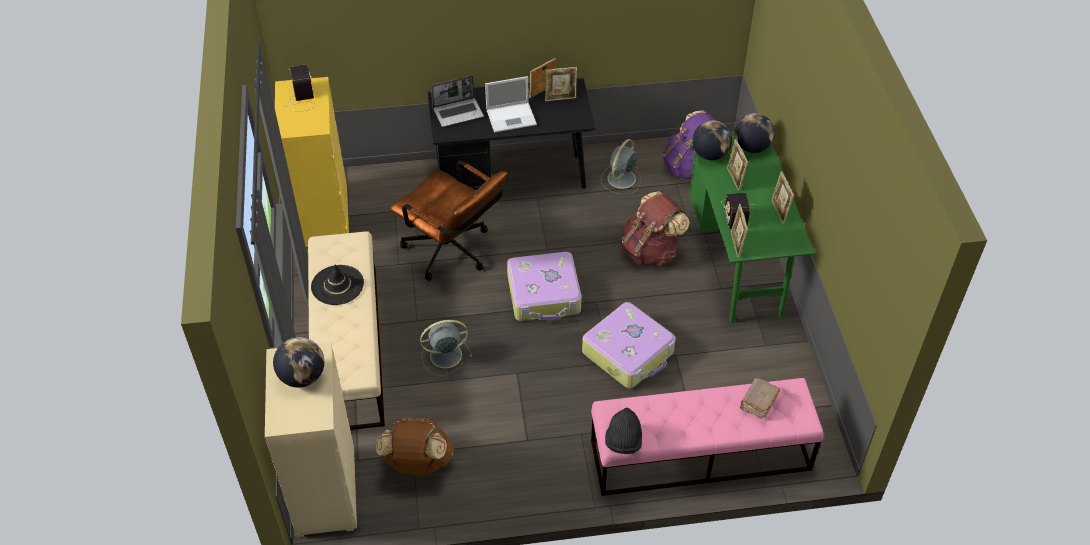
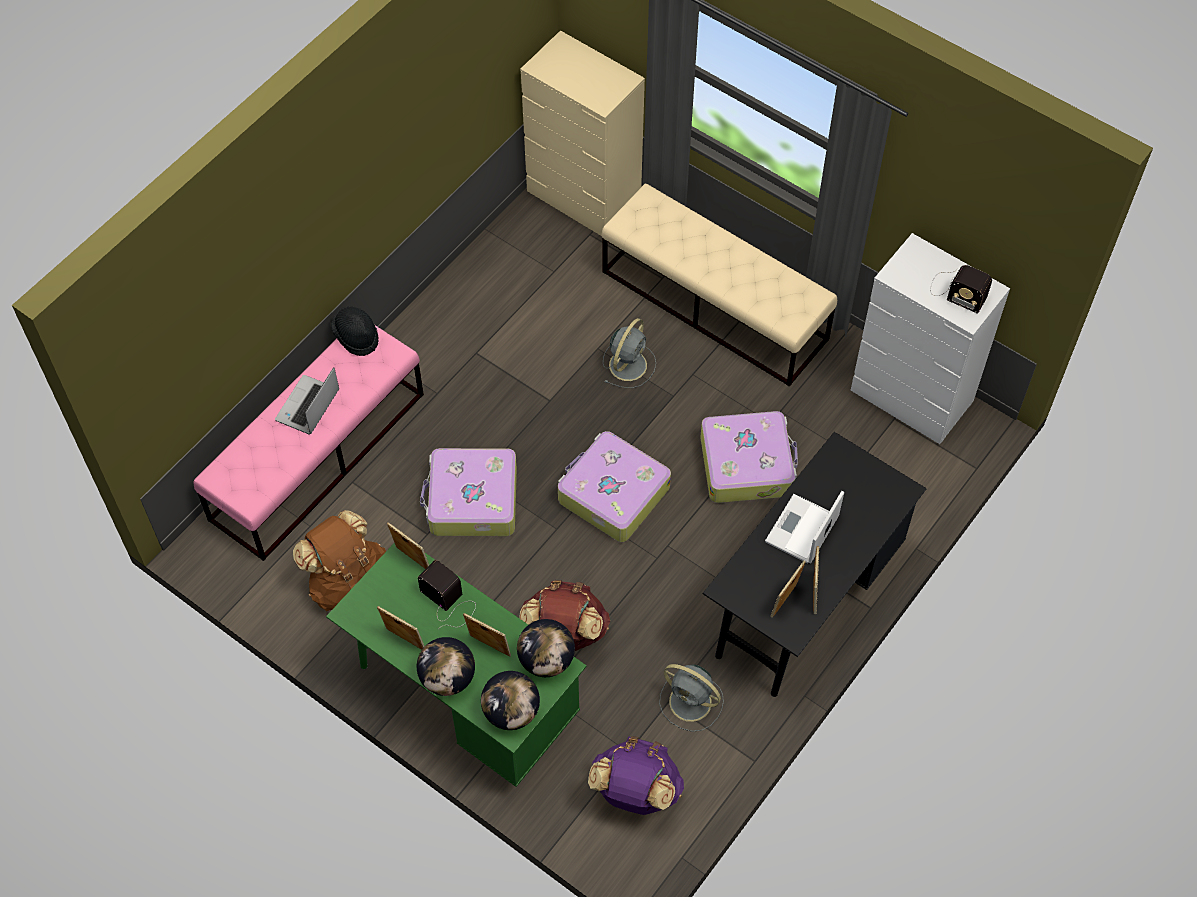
camera: 135 degrees right, 10 degrees up
globe [273,337,324,388] -> globe moved to [417,637,475,696]
yellow dresser [275,77,349,247] -> white dresser [851,233,1010,444]
black hat [311,264,364,305] -> none
brown backpack [376,418,454,475] -> brown backpack moved to [293,510,386,611]
brown office chair [390,160,507,281] -> suitcase [700,411,798,503]
laptop [431,75,484,127] -> laptop moved to [275,367,339,434]
grey fan [601,139,641,194] -> grey fan turned 135 degrees clockwise [659,664,724,732]
brown book [740,377,780,419] -> none

